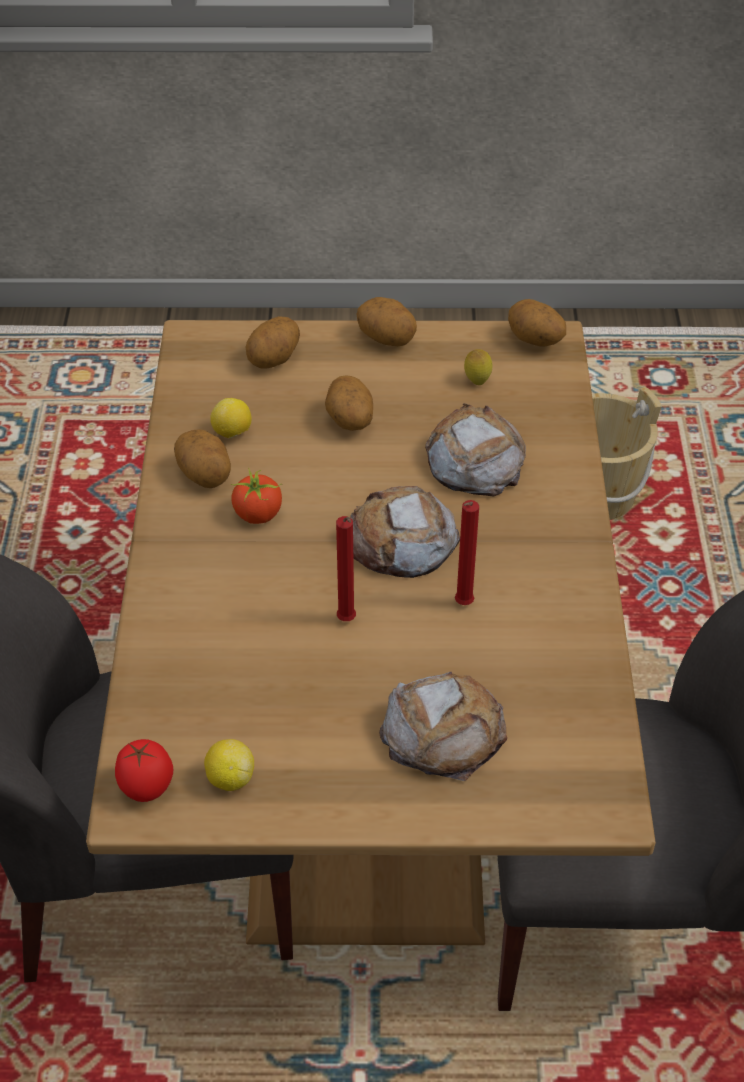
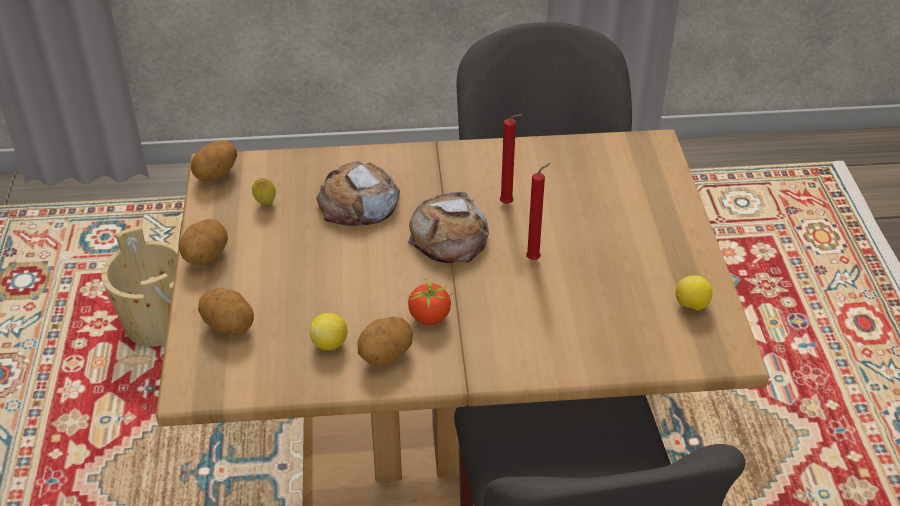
camera: 95 degrees left, 5 degrees down
tomato [115,739,173,802] -> none
potato [325,375,373,431] -> none
bread [379,672,507,781] -> none

